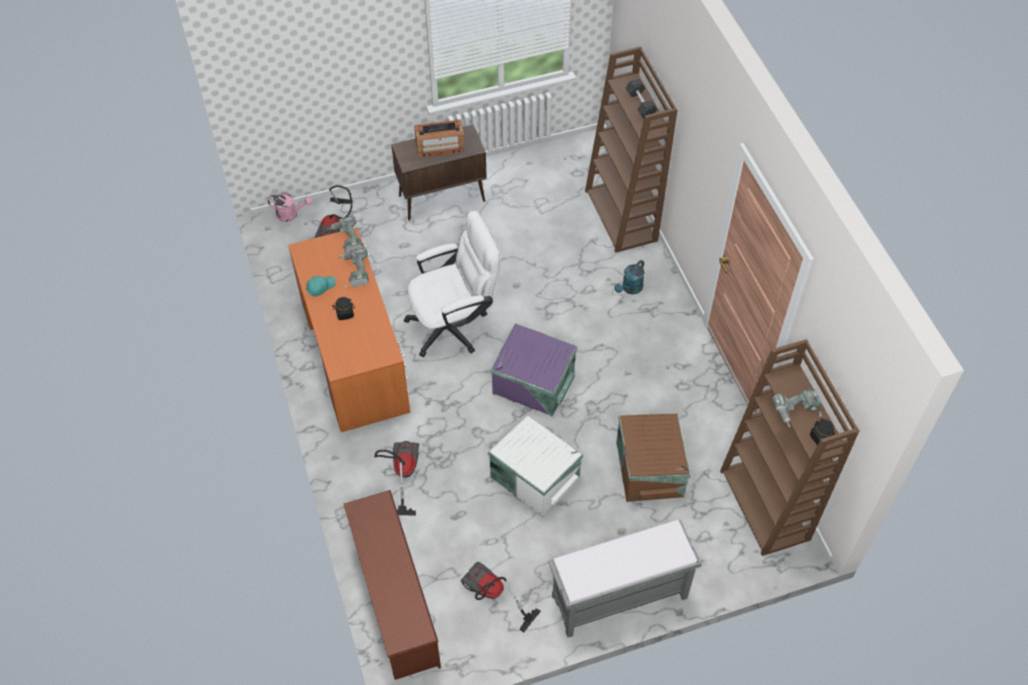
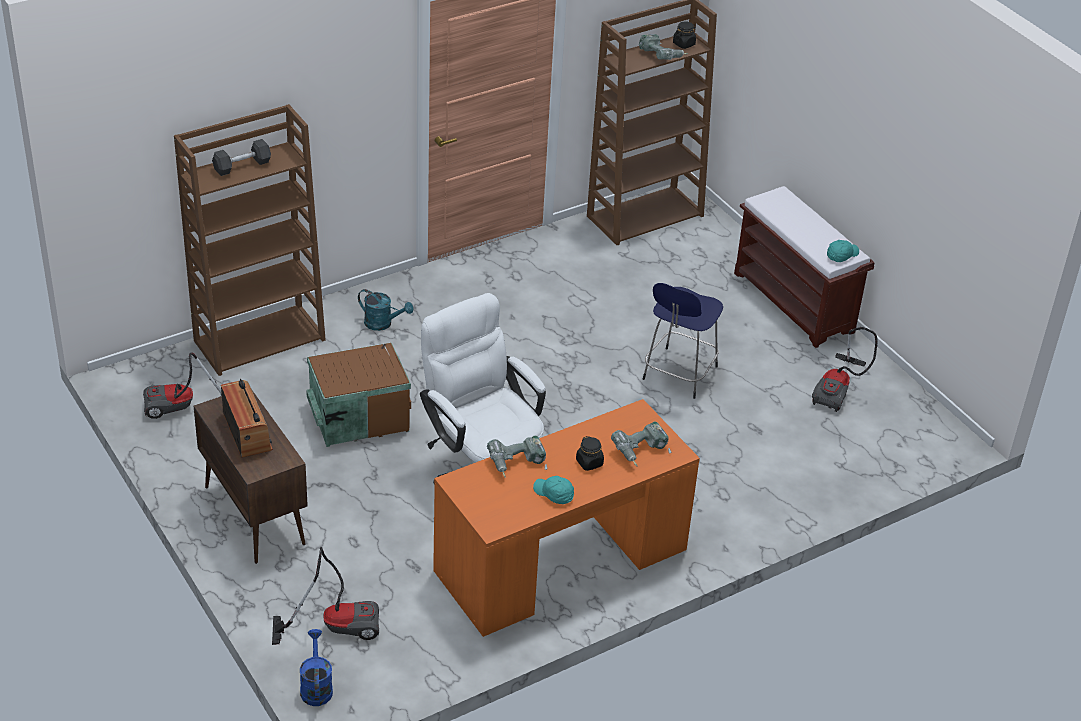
camera: 105 degrees left, 15 degrees down
pink watering can [268,193,313,222] -> blue watering can [300,629,333,706]
power drill [326,215,363,256] -> power drill moved to [611,422,671,467]
brown shoe rack [344,490,441,680] -> none
vacuum cleaner [374,441,419,516] -> vacuum cleaner moved to [143,352,222,419]
white storage box [488,415,583,517] -> blue stool [643,283,723,399]
purple storage box [491,323,577,417] -> none
grey bench [548,520,702,637] -> brown bench [734,186,875,348]
brown storage box [616,413,691,502] -> brown storage box moved to [306,342,411,447]
none -> turquoise cap [827,240,859,262]

